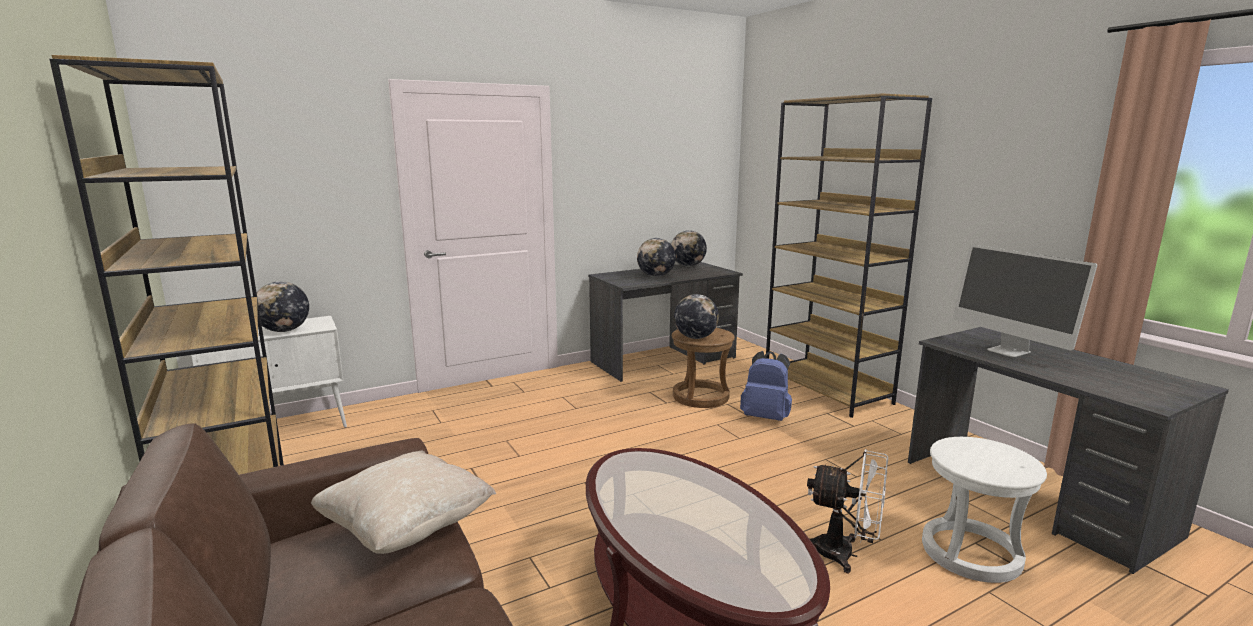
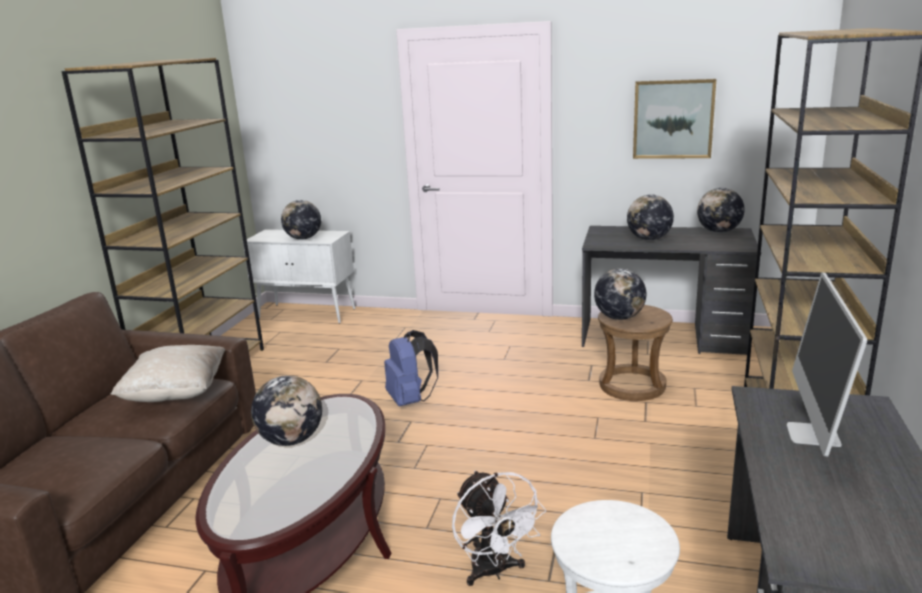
camera: 45 degrees right, 5 degrees up
blue backpack [740,351,792,421] -> blue backpack moved to [384,330,438,406]
none -> globe [251,375,322,446]
none -> picture [633,79,716,159]

